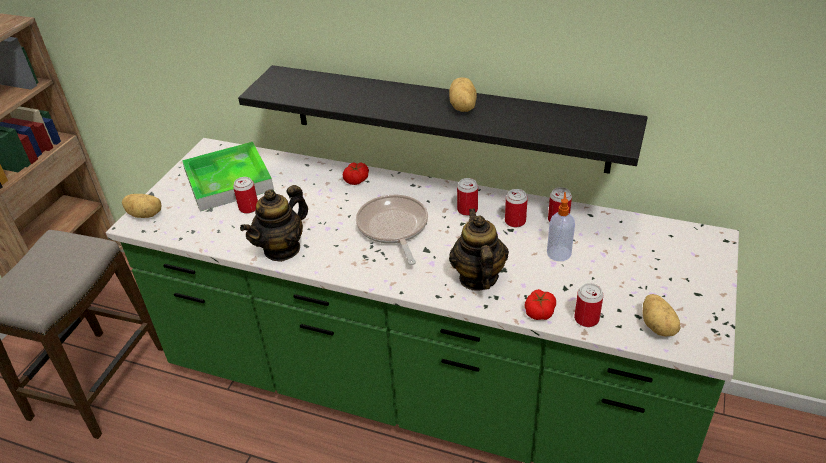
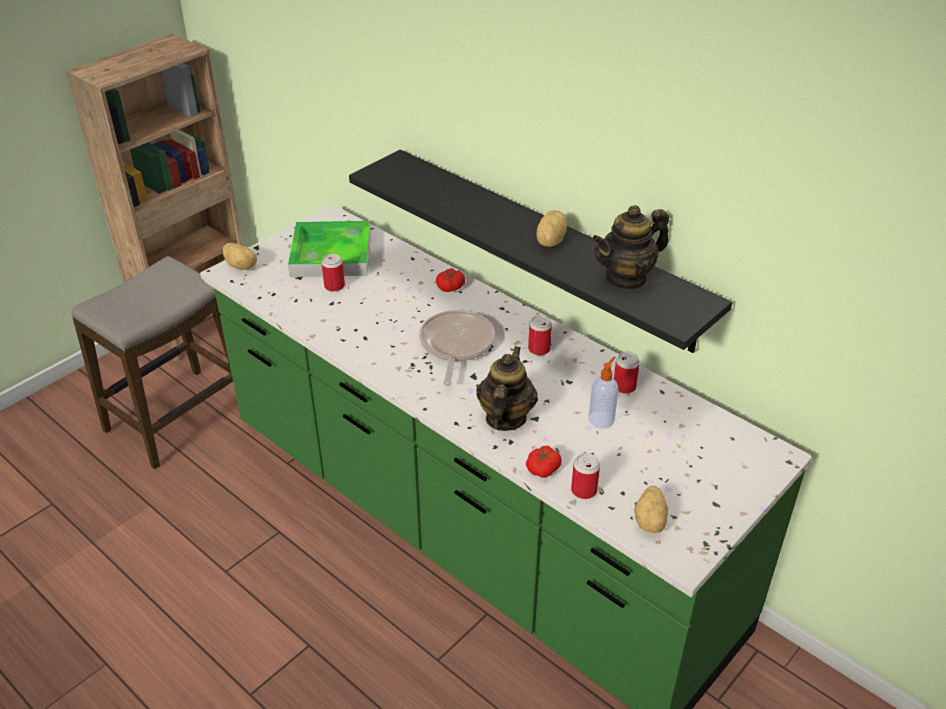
camera: 20 degrees right, 0 degrees up
teapot [240,185,308,262] -> teapot moved to [592,205,669,291]
can [505,189,528,227] -> none

